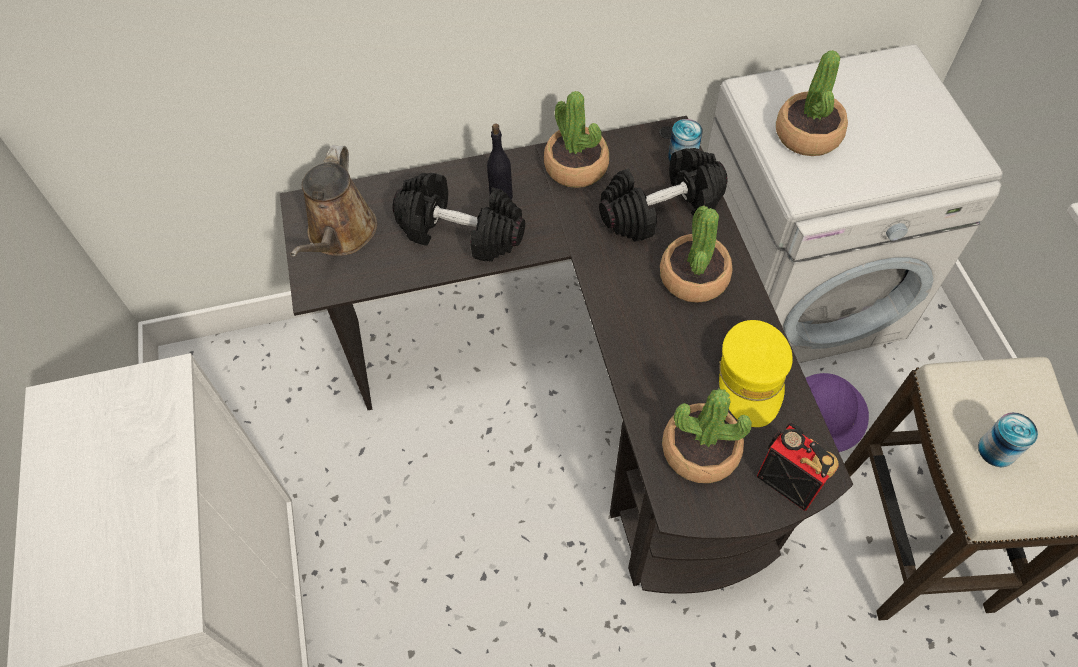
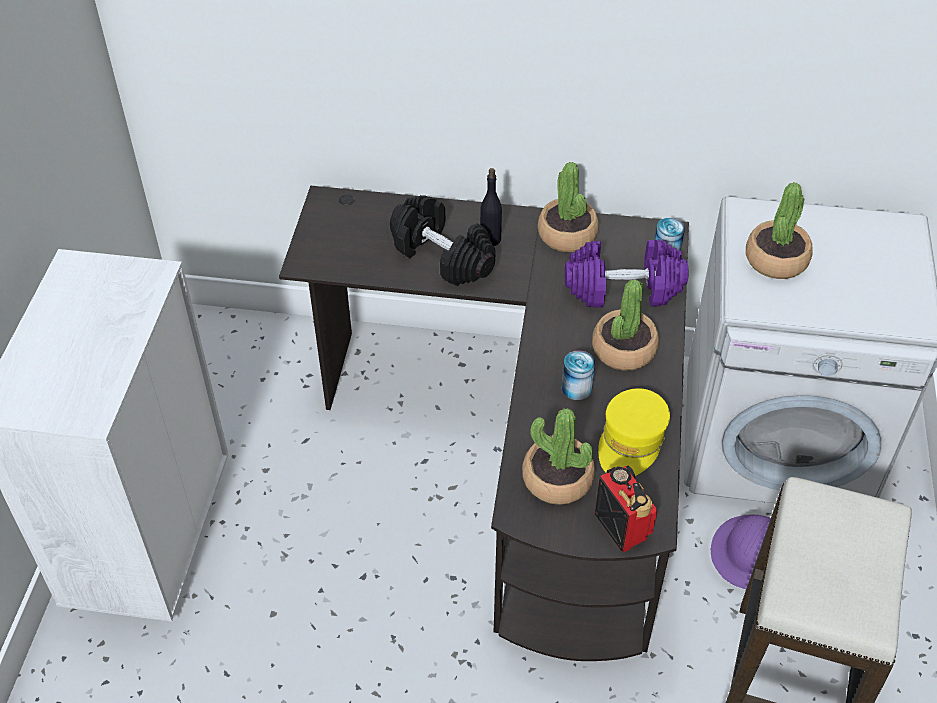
camera: 20 degrees right, 10 degrees down
brown watering can [290,145,377,257] -> none
black dumbbell [599,148,728,242] -> purple dumbbell [564,239,689,308]
can [978,412,1038,467] -> can moved to [562,351,595,400]

